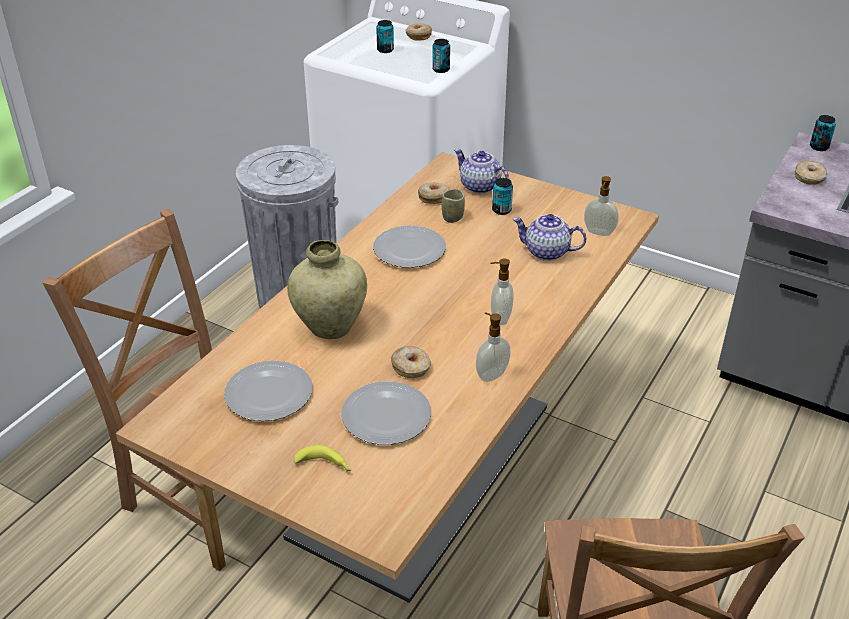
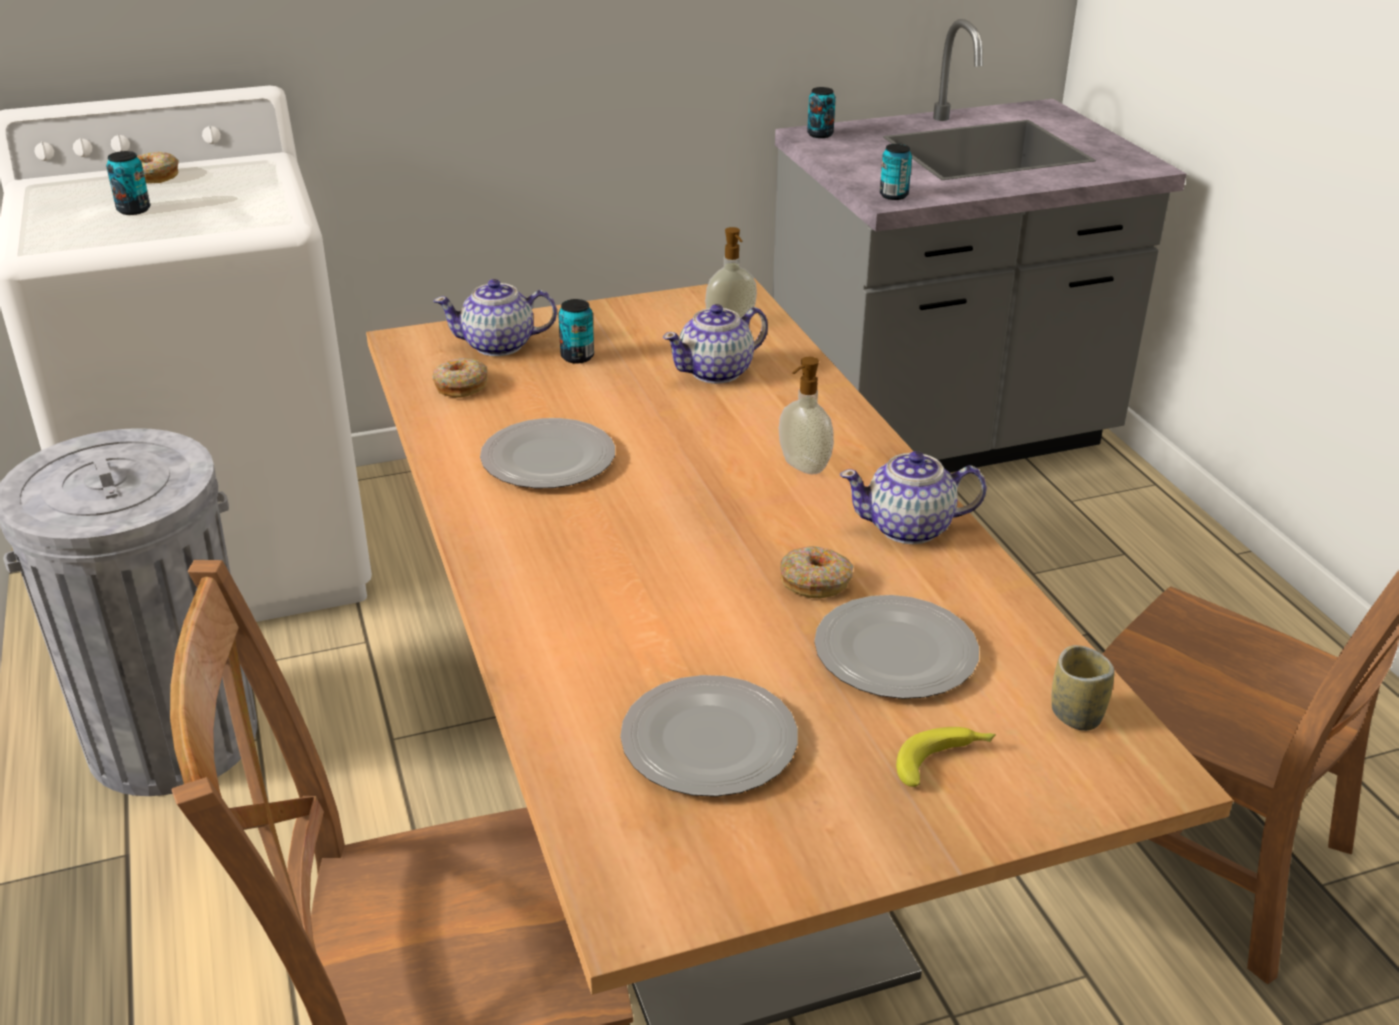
camera: 50 degrees left, 5 degrees down
beige vase [287,240,367,339] -> none
can [432,39,450,73] -> can moved to [880,144,912,200]
cup [442,189,465,223] -> cup moved to [1051,645,1114,731]
soap dispenser [476,312,510,382] -> teapot [840,451,987,544]
donut [794,161,827,185] -> none

